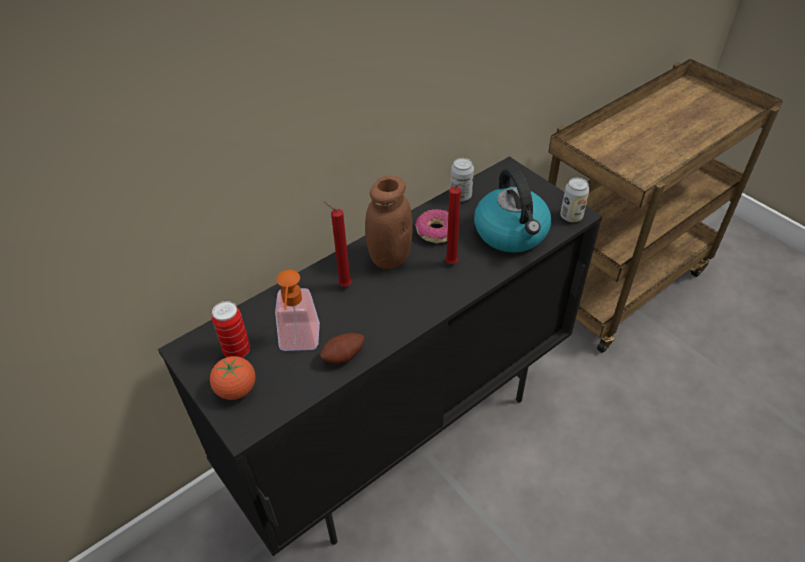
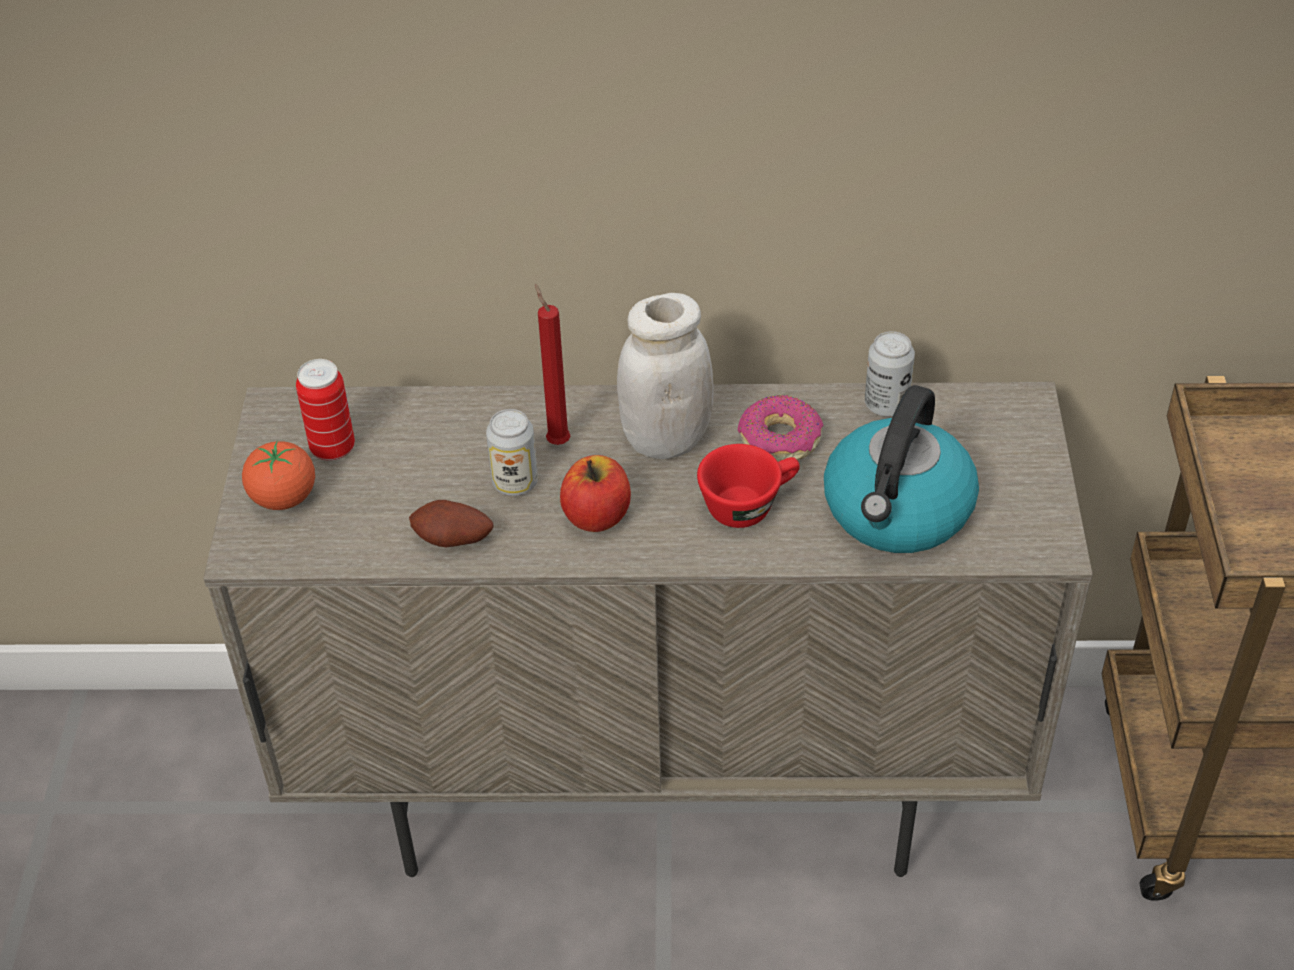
camera: 40 degrees right, 0 degrees up
black cabinet [158,157,602,556] -> beige cabinet [203,382,1093,877]
soap dispenser [275,270,320,351] -> none
brown jar [365,175,413,269] -> white jar [617,293,714,459]
red candle [445,182,468,264] -> red cup [697,444,800,528]
can [560,178,590,222] -> can moved to [486,409,538,496]
none -> apple [560,455,631,532]

